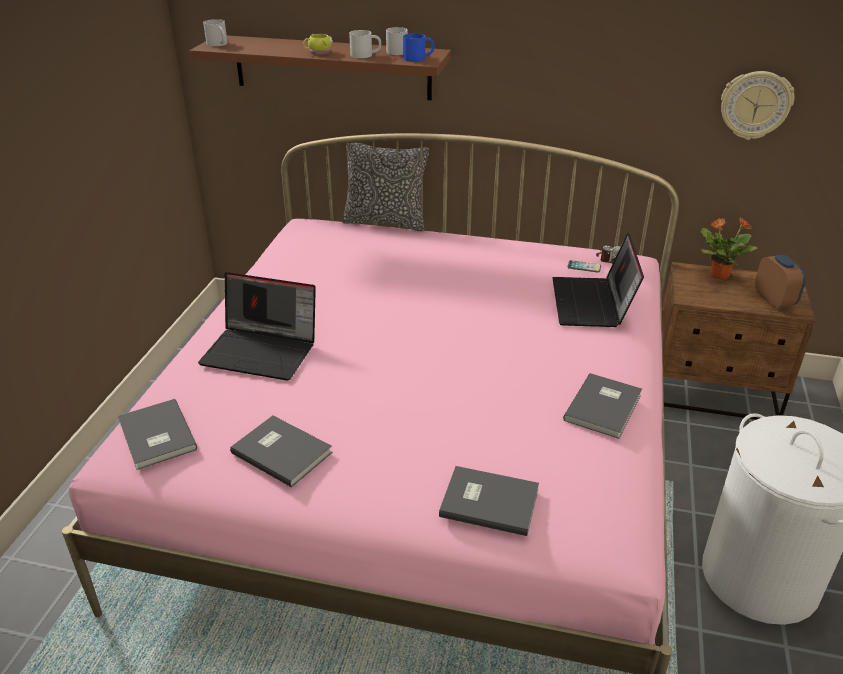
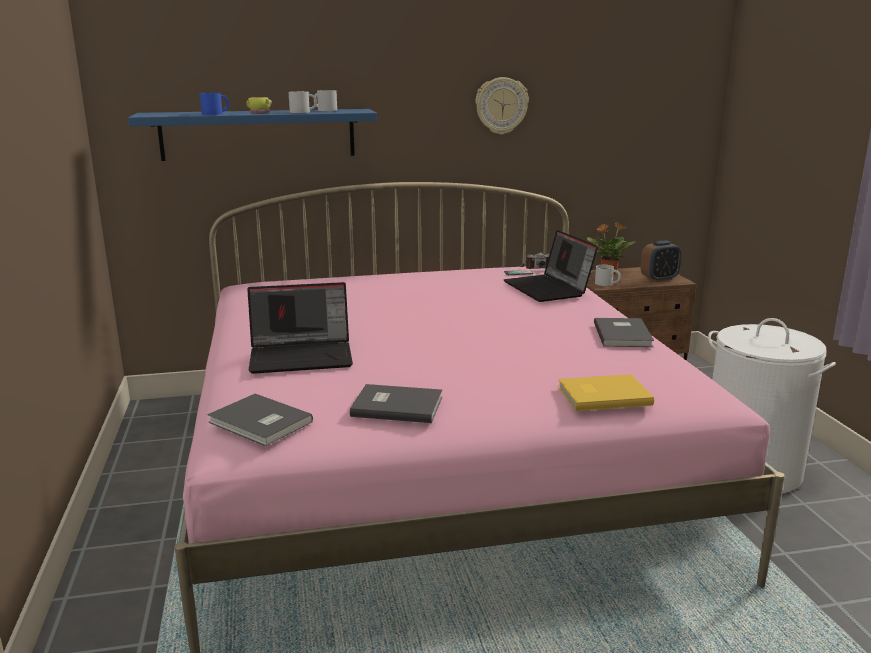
camera: 25 degrees left, 15 degrees down
brown shelf [190,35,451,100] -> blue shelf [128,109,377,161]
white mug [203,19,228,46] -> white mug moved to [595,265,621,286]
pillow [342,143,429,231] -> none
blue mug [403,33,434,62] -> blue mug moved to [200,93,229,115]
grey book [439,466,539,536] -> yellow book [558,374,654,411]
wall clock [721,71,795,140] -> wall clock moved to [475,77,529,135]
alarm clock [755,255,806,308] -> alarm clock turned 105 degrees clockwise [641,241,682,282]

